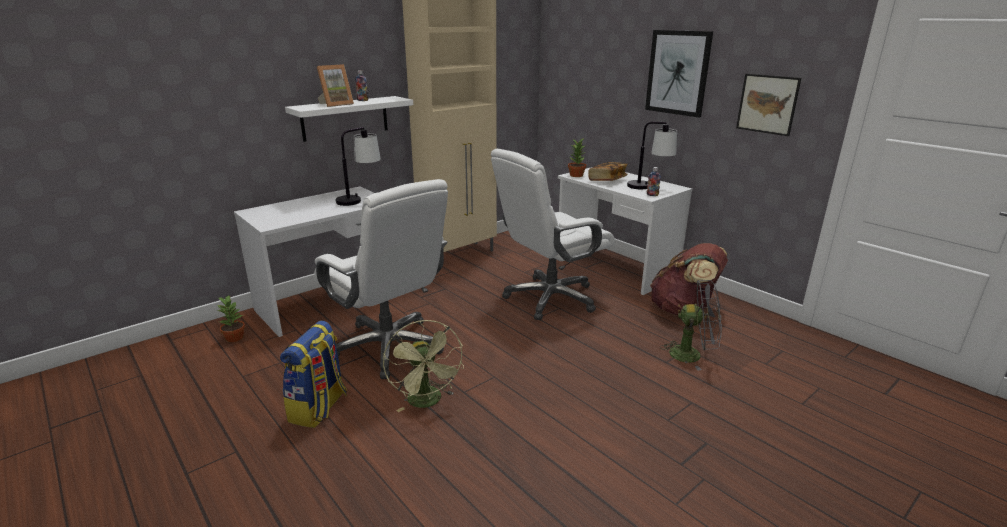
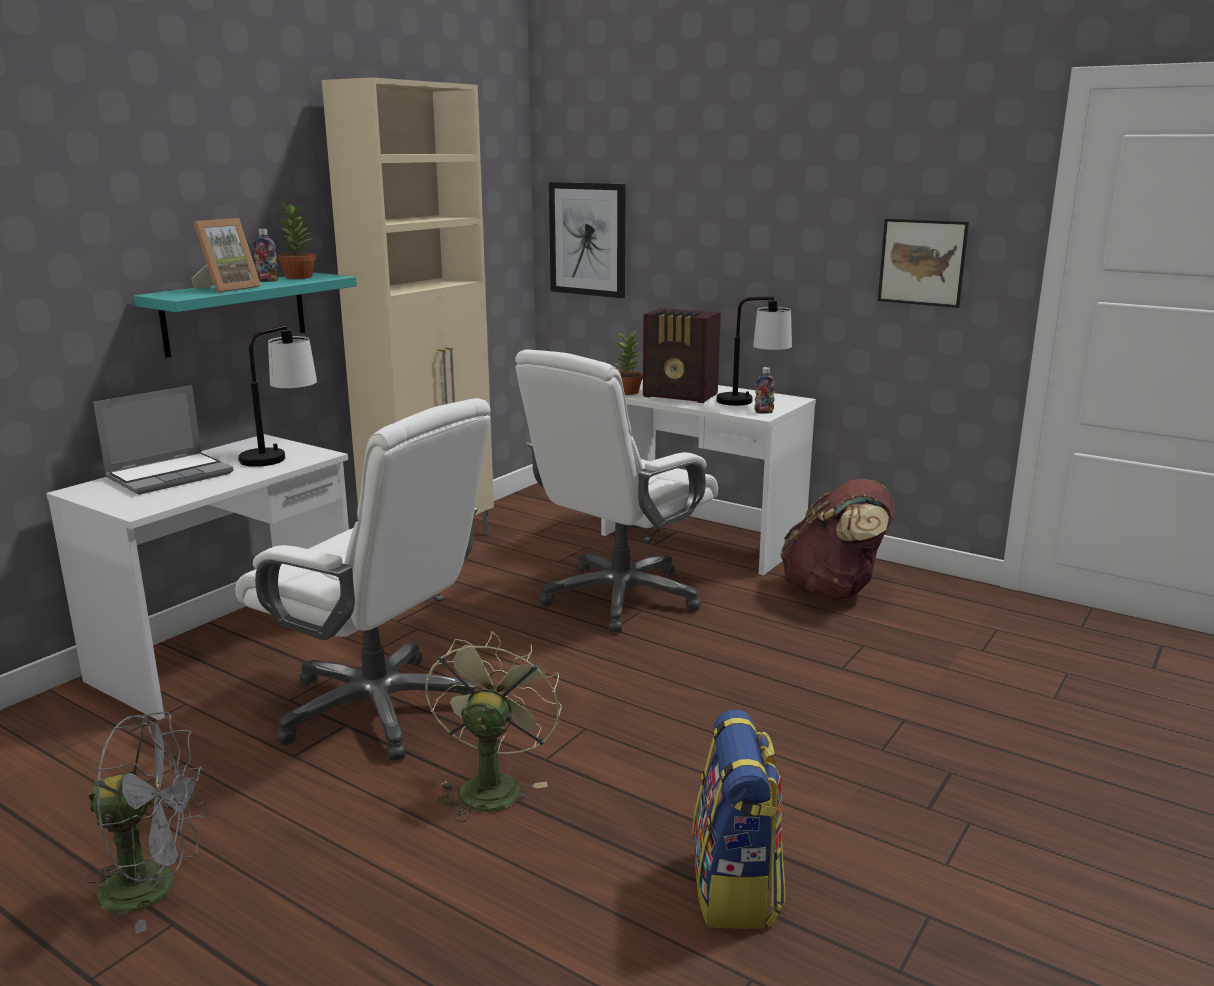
camera: 15 degrees left, 5 degrees down
potted plant [218,295,245,342] -> potted plant moved to [278,203,316,279]
backpack [280,321,347,428] -> backpack moved to [692,710,785,929]
white shelf [285,96,413,142] -> turquoise shelf [133,273,357,358]
green fan [383,320,464,412] -> green fan turned 135 degrees counterclockwise [425,631,562,822]
book [588,162,628,181] -> radio [643,308,721,403]
picture [645,30,713,118] -> picture moved to [549,182,626,298]
grey fan [660,280,722,371] -> grey fan moved to [86,712,207,933]
none -> laptop [93,385,233,495]

